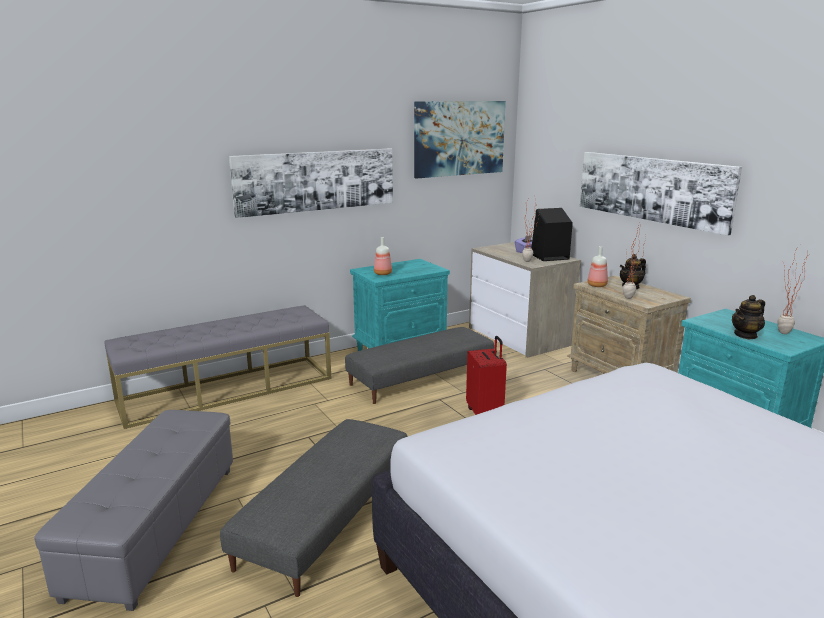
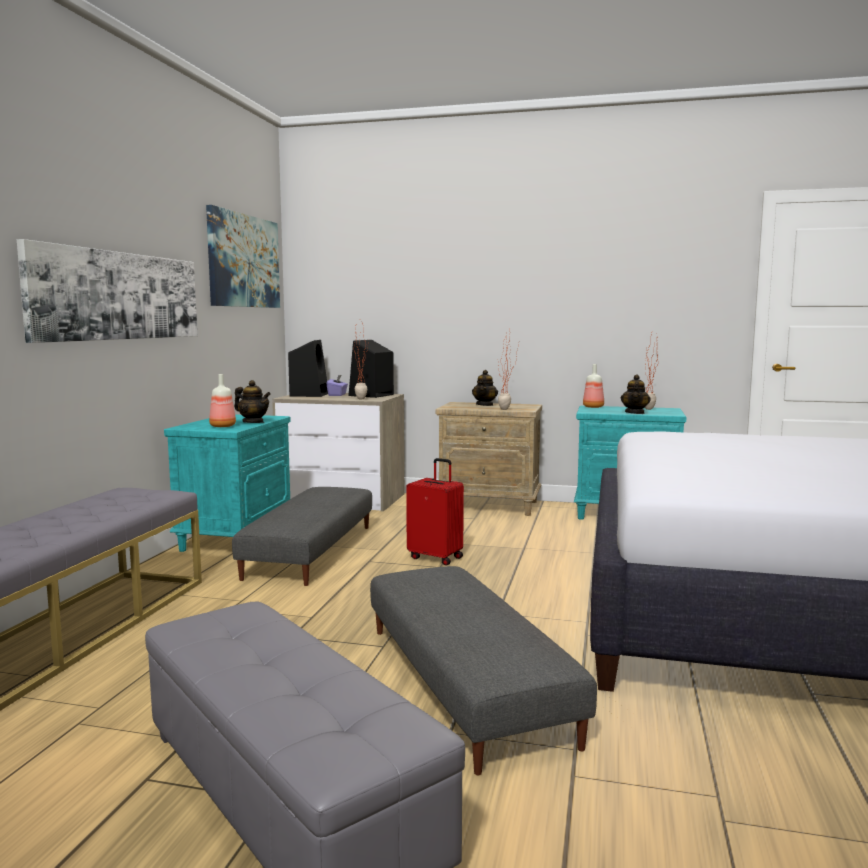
camera: 45 degrees left, 10 degrees down
picture [580,152,742,236] -> none
bottle [587,246,608,287] -> bottle moved to [583,364,604,408]
none -> teapot [234,380,271,423]
none -> black speaker [288,340,328,397]

